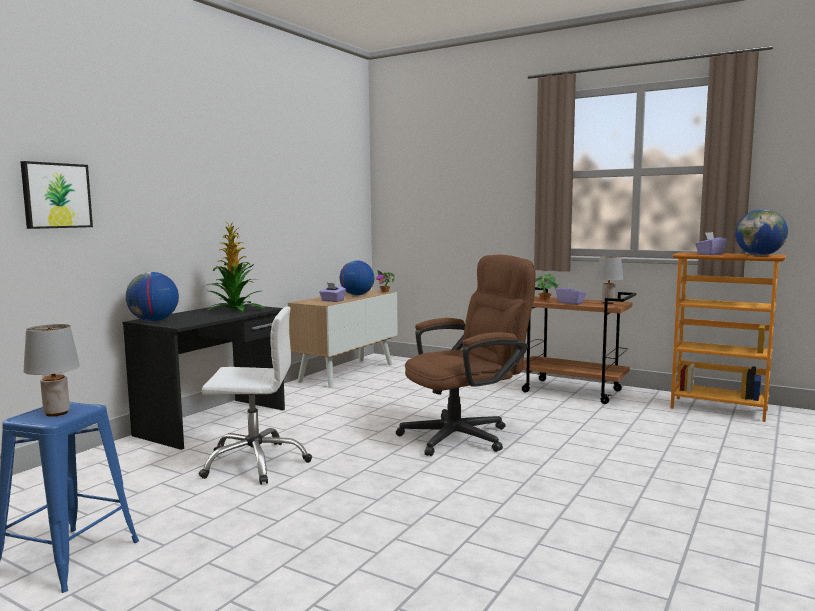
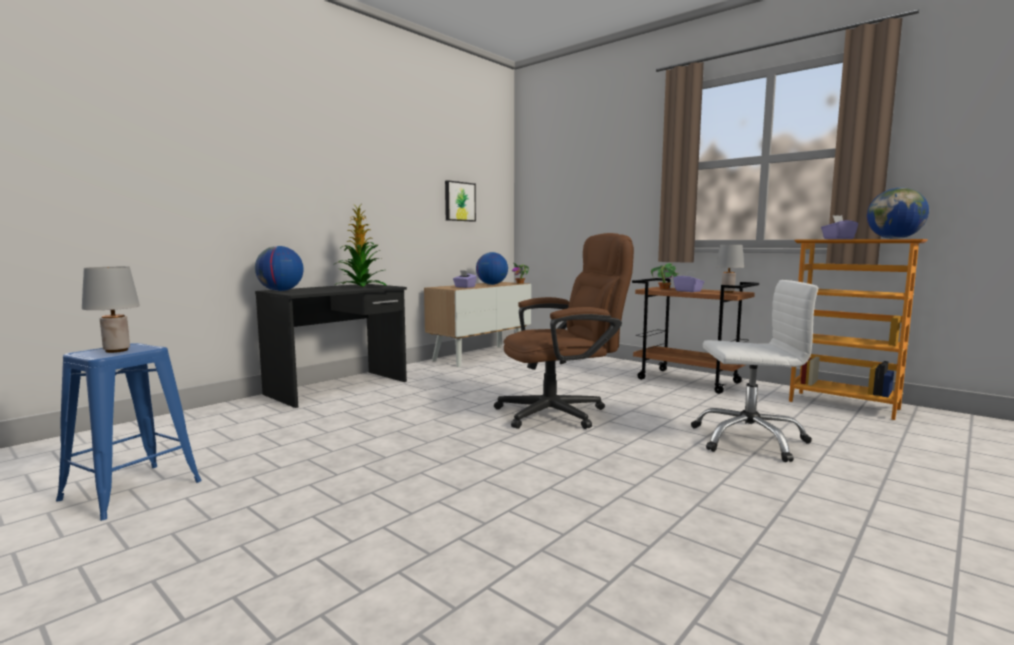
camera: 10 degrees right, 0 degrees up
picture [20,161,93,229] -> picture moved to [445,180,476,222]
white office chair [199,306,312,485] -> white office chair moved to [691,280,818,462]

